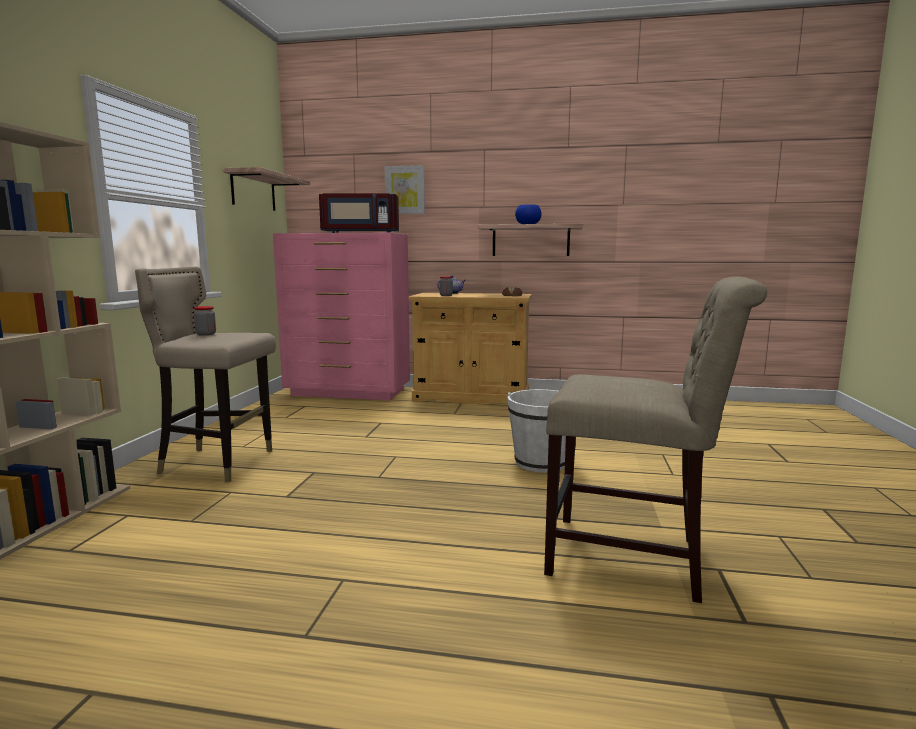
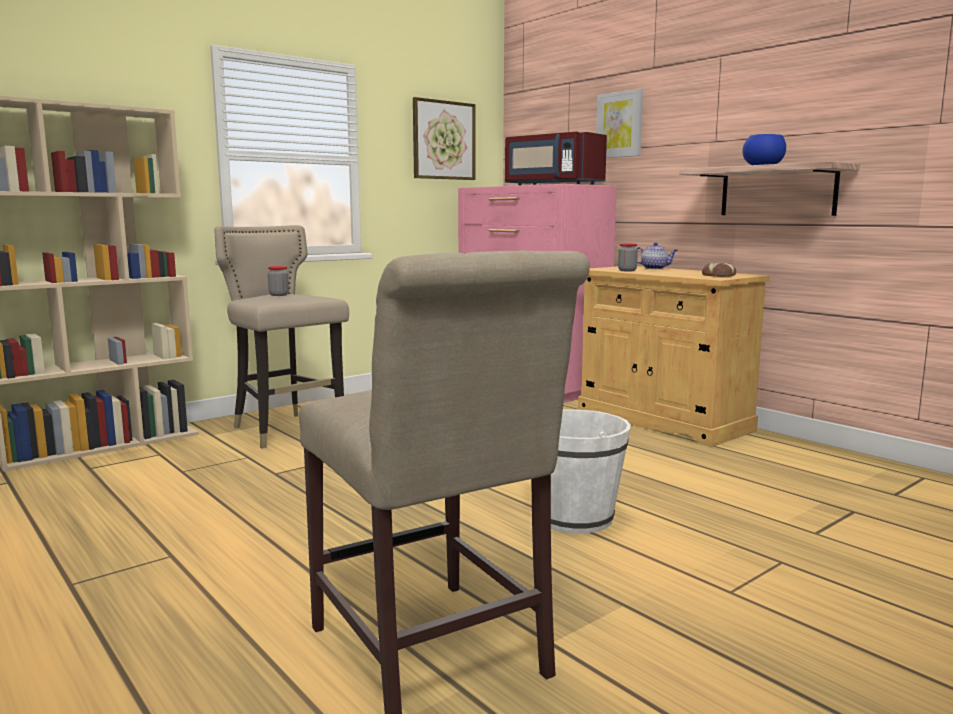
camera: 40 degrees right, 0 degrees up
shelf [223,167,310,211] -> picture [413,97,476,180]

